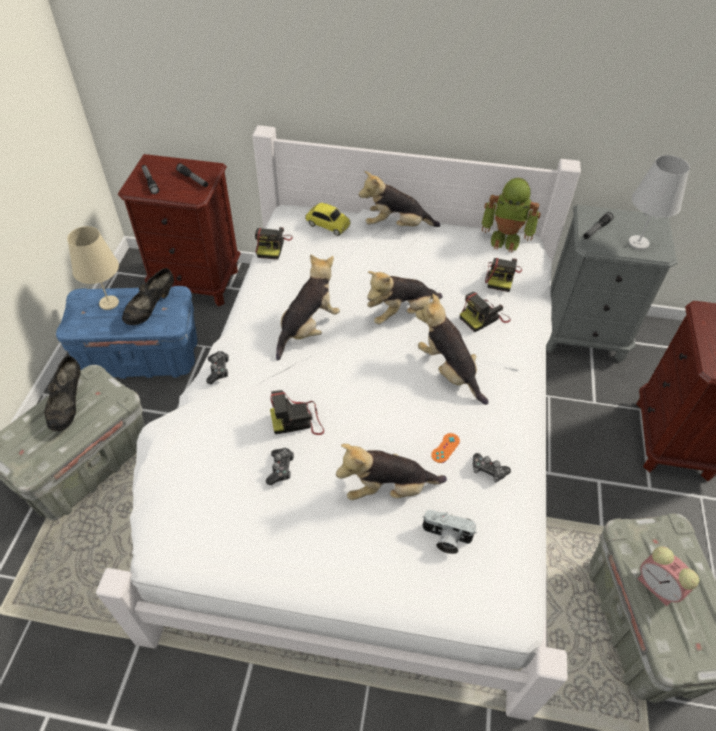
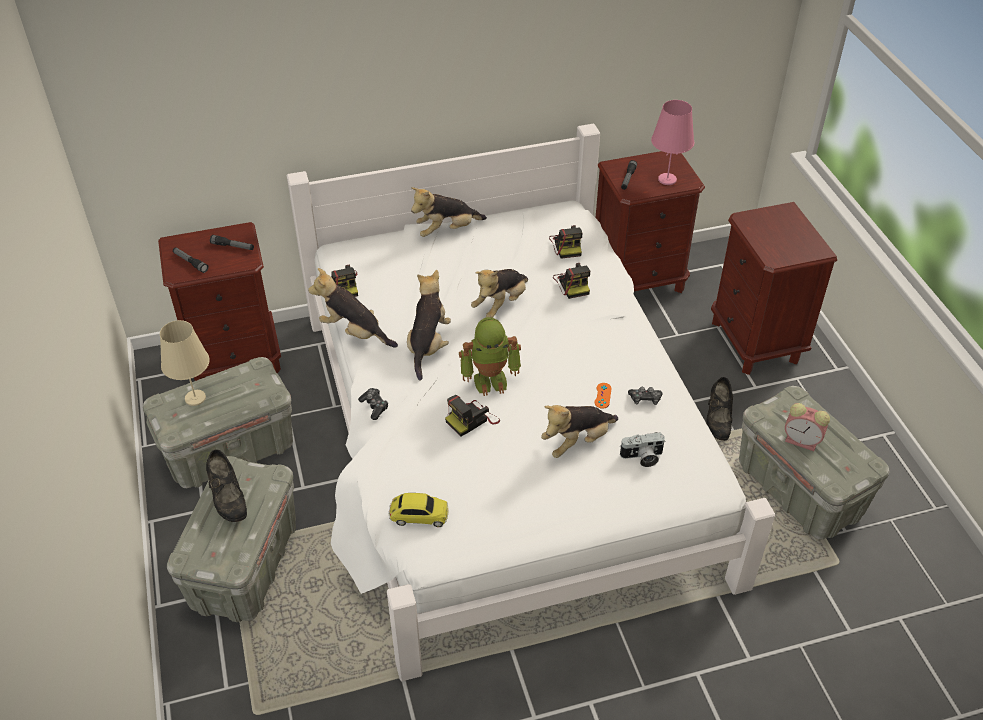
camera: 25 degrees left, 5 degrees down
blue storage box [56,286,197,379] -> grey storage box [143,357,293,488]
black shoe [122,268,174,325] -> black shoe moved to [706,377,733,441]
game controller [266,448,294,485] -> none
toy car [305,203,351,236] -> toy car moved to [389,493,448,527]
plush toy [415,294,489,405] -> plush toy moved to [308,268,398,348]
camera [460,292,511,332] -> camera turned 45 degrees counterclockwise [553,263,590,299]
toy robot [482,178,541,252] -> toy robot moved to [459,317,521,396]
grey nightstand [546,205,677,362] -> brown nightstand [595,151,705,293]
white table lamp [628,155,690,250] -> pink table lamp [651,100,694,185]

